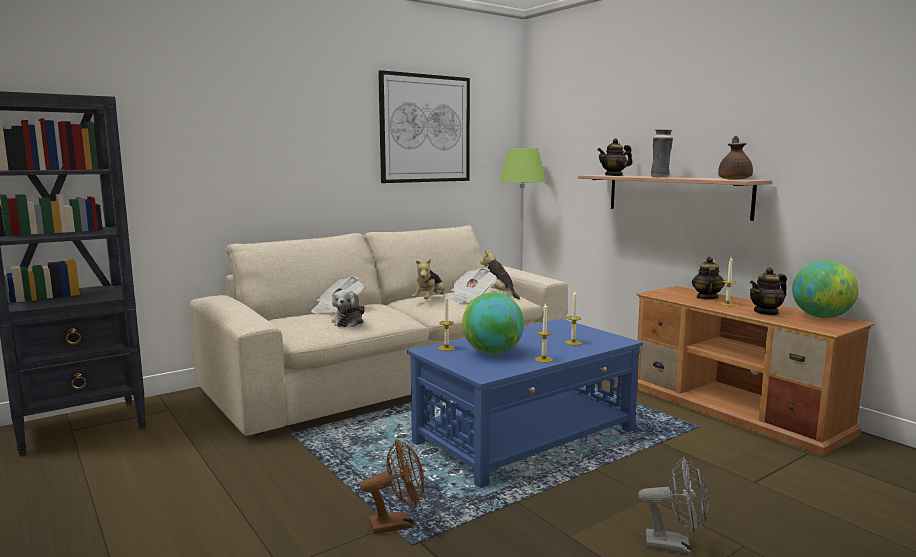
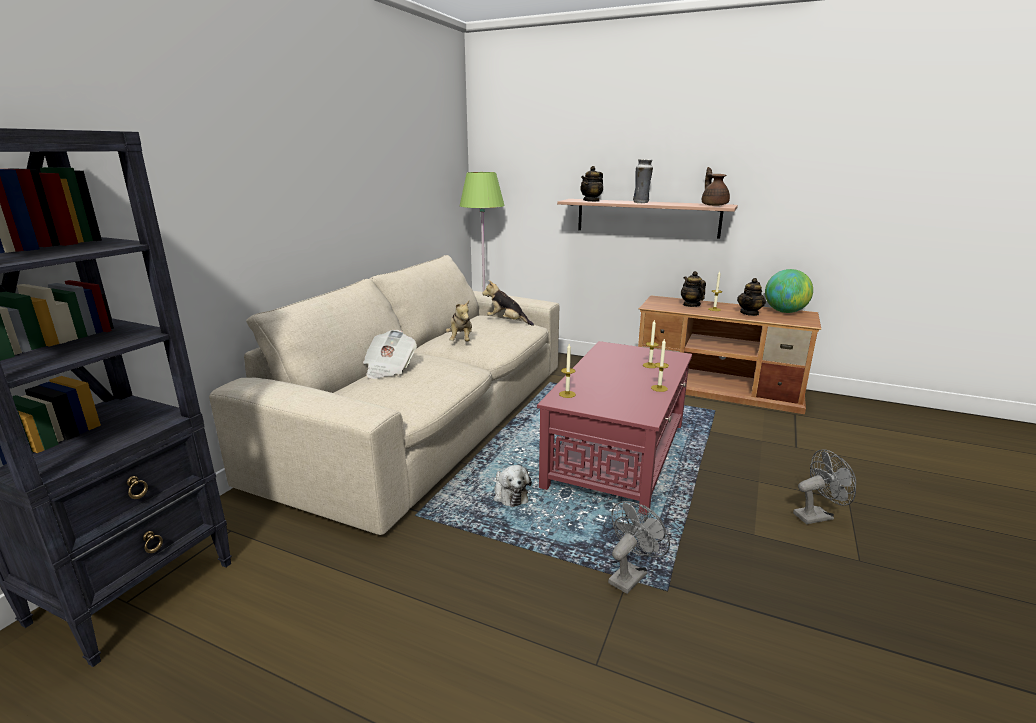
camera: 30 degrees left, 10 degrees up
plush toy [332,290,365,327] -> plush toy moved to [494,465,532,507]
brown fan [360,439,424,534] -> grey fan [608,501,670,594]
picture [378,70,470,183] -> none
blue coffee table [407,319,643,488] -> red coffee table [537,341,692,515]
newspaper [449,268,497,302] -> none
globe [462,292,524,354] -> none

